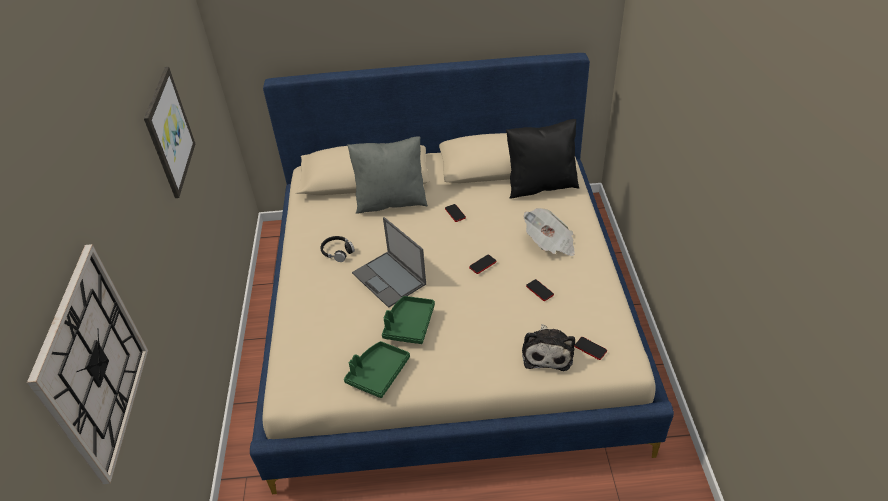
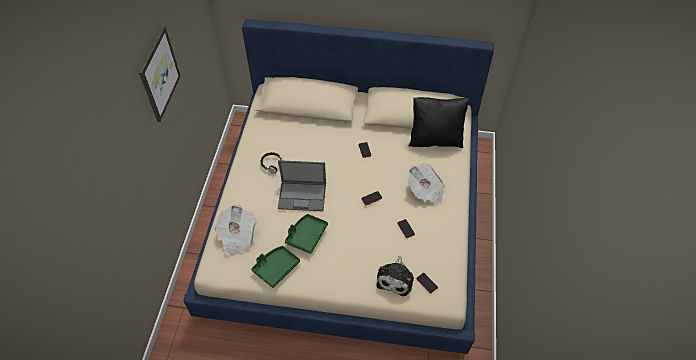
camera: 10 degrees right, 10 degrees up
wall clock [27,244,148,484] -> none
grey pillow [347,136,428,214] -> none
laptop [352,217,426,308] -> laptop turned 60 degrees counterclockwise [278,160,326,211]
none -> newspaper [214,205,257,256]

